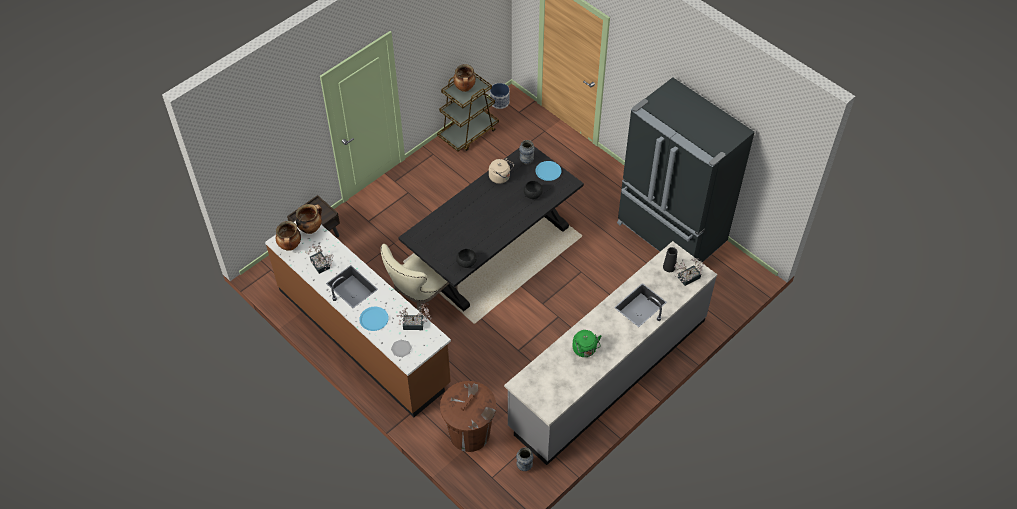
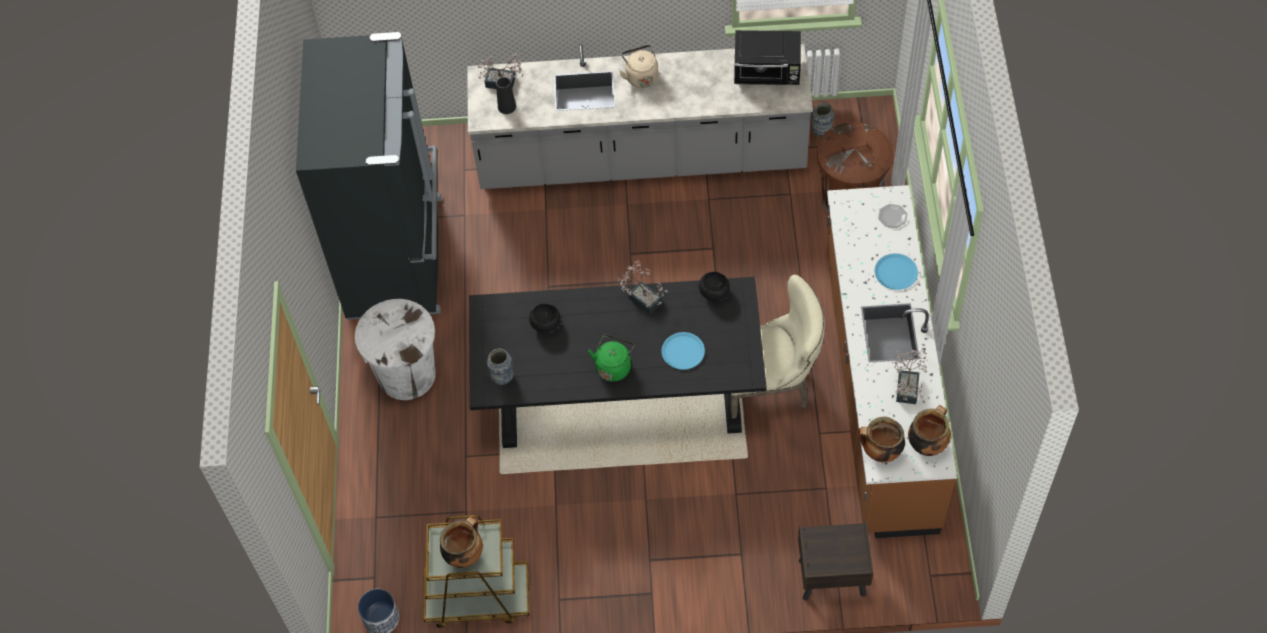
camera: 135 degrees left, 5 degrees up
potted plant [397,303,431,330] -> potted plant moved to [618,261,668,314]
beige kettle [489,158,514,184] -> beige kettle moved to [619,45,659,88]
blue plate [535,161,561,181] -> blue plate moved to [661,332,705,370]
green kettle [572,330,601,357] -> green kettle moved to [588,334,635,382]
none -> white trash can [355,299,436,400]
none -> black microwave [734,30,801,85]

